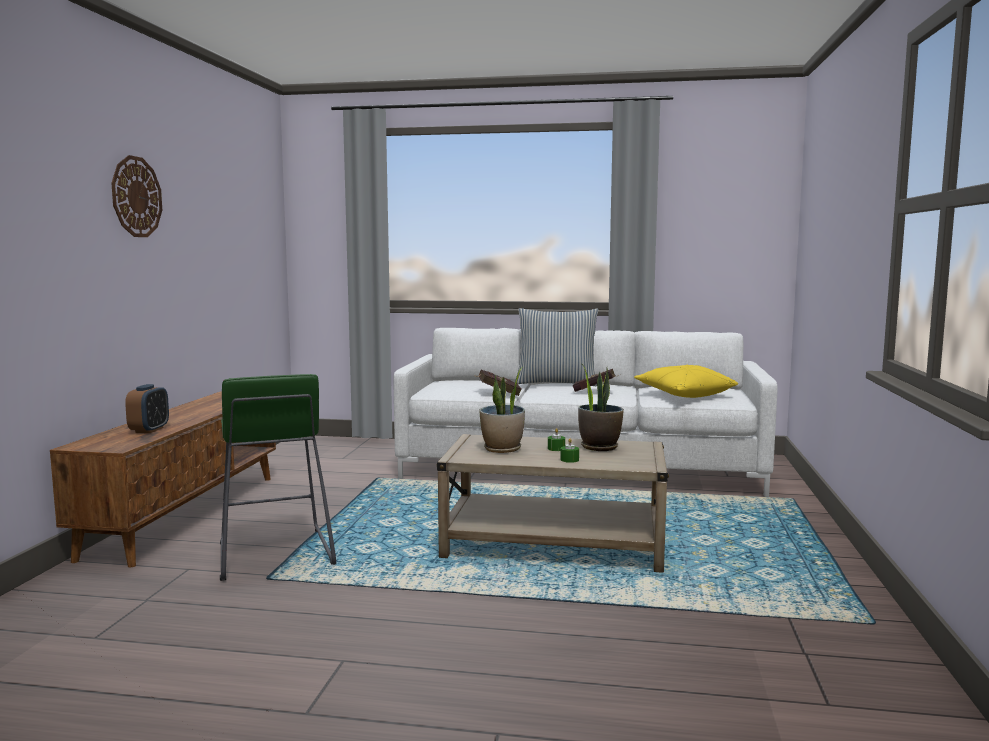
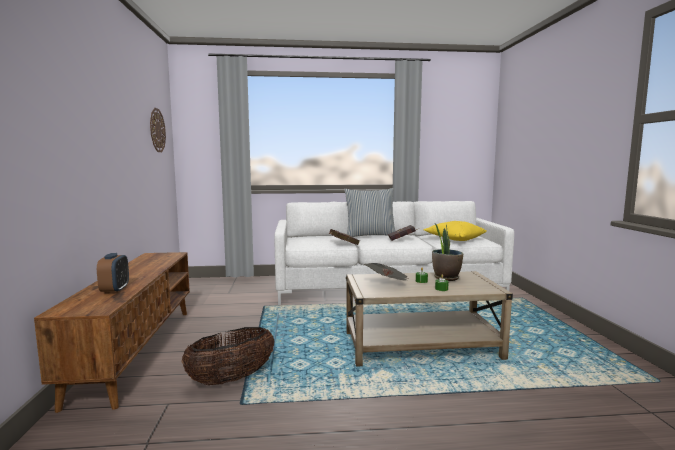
camera: 15 degrees left, 0 degrees up
wall clock [111,155,162,237] -> wall clock moved to [150,108,166,152]
green stool [220,374,336,581] -> basket [181,327,274,385]
potted plant [479,367,525,453] -> newspaper [364,263,408,280]

